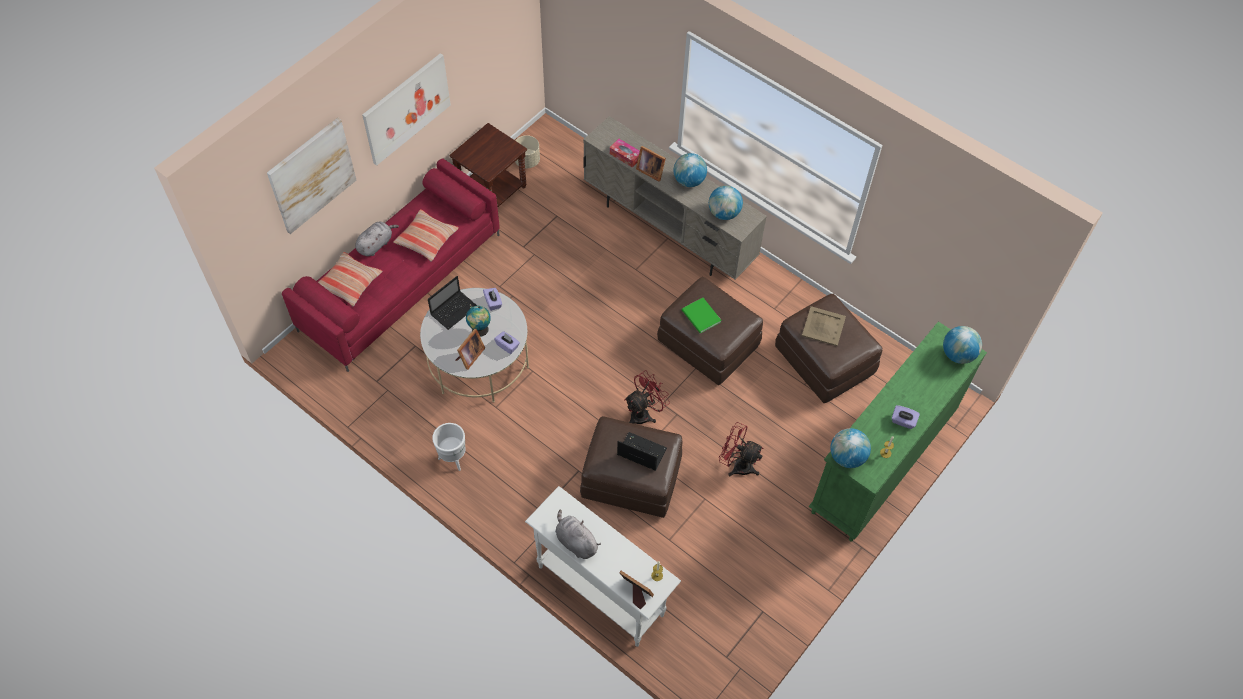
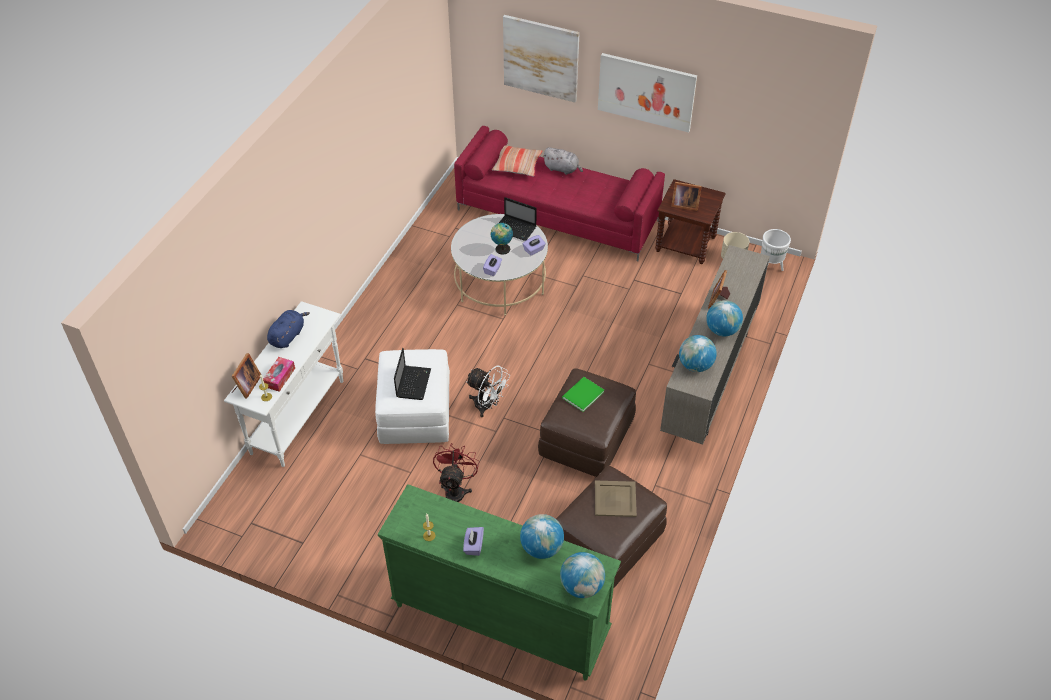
camera: 75 degrees right, 10 degrees down
pillow [393,209,459,261] -> none
white planter [432,423,466,471] -> white planter moved to [761,229,791,271]
picture frame [455,329,485,370] -> picture frame moved to [671,182,702,211]
grey plush toy [555,510,601,559] -> blue plush toy [267,310,310,348]
brown ottoman [580,416,682,518] -> white ottoman [375,349,450,444]
tissue box [610,139,640,168] -> tissue box moved to [263,357,295,392]
red fan [624,370,670,424] -> white fan [466,366,510,417]
globe [830,428,871,468] -> globe moved to [520,514,564,559]

